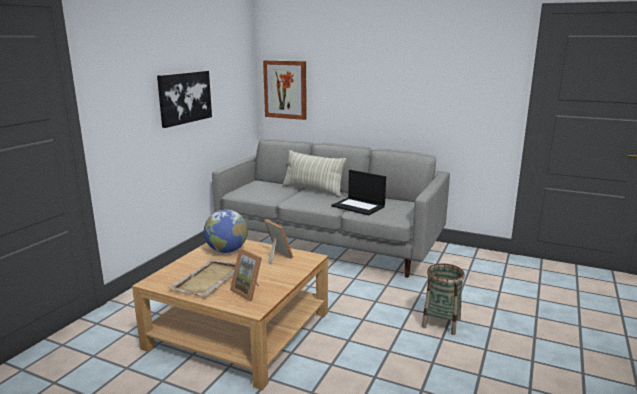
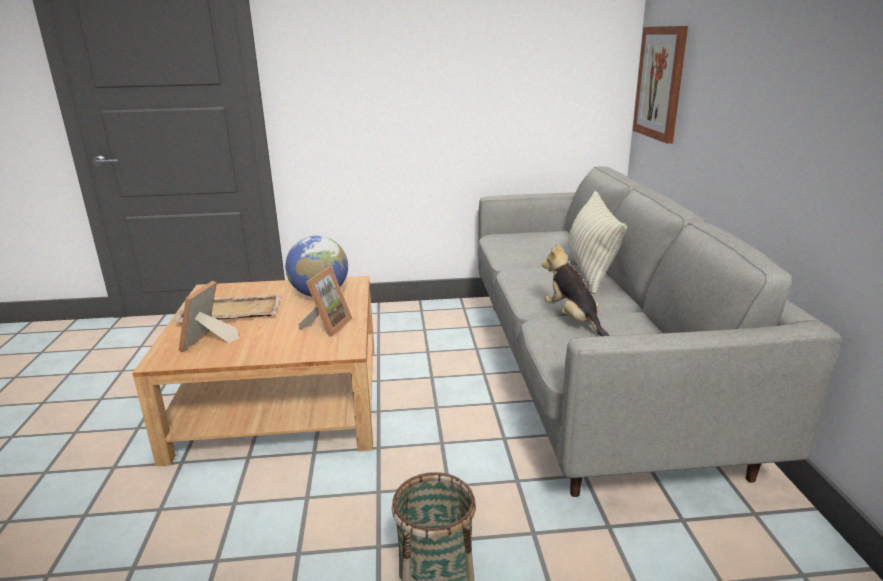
camera: 60 degrees right, 5 degrees up
picture [157,71,212,128] -> none
laptop [331,170,386,215] -> plush toy [542,244,609,336]

